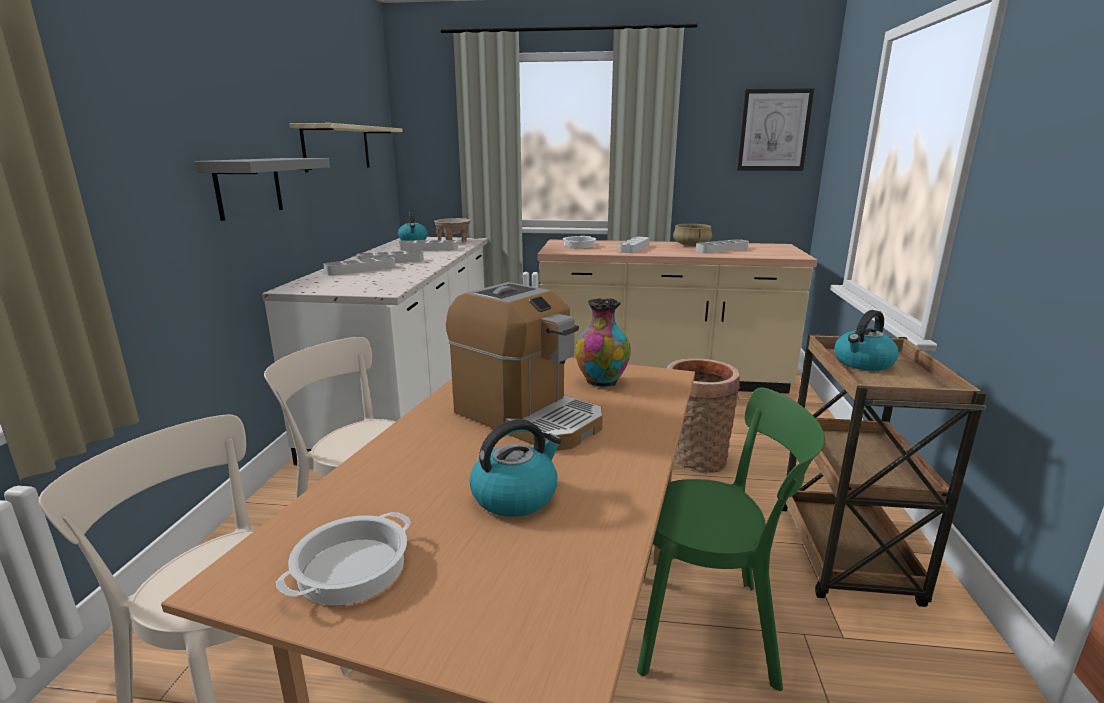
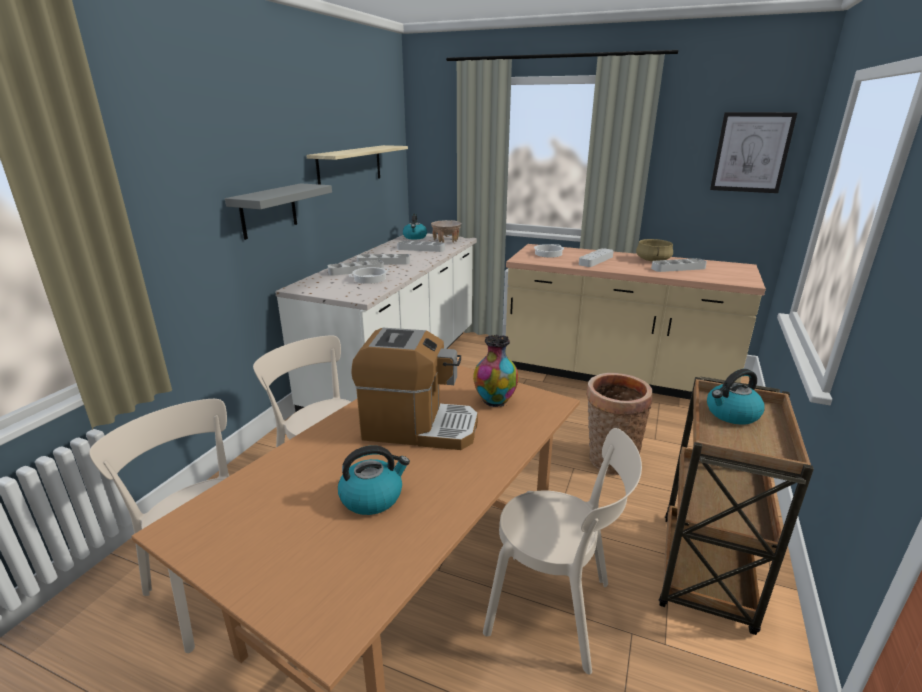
camera: 15 degrees right, 5 degrees up
cooking pot [276,512,411,605] -> cooking pot moved to [349,267,389,284]
coffee machine [446,282,603,451] -> coffee machine turned 45 degrees counterclockwise [351,328,478,450]
green chair [637,387,825,691] -> beige chair [483,428,642,674]

